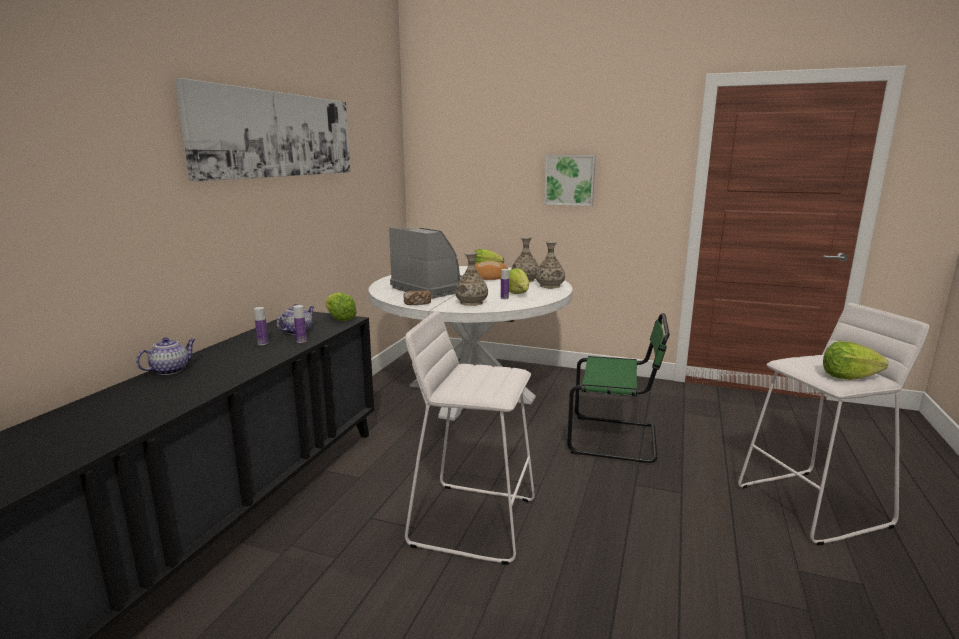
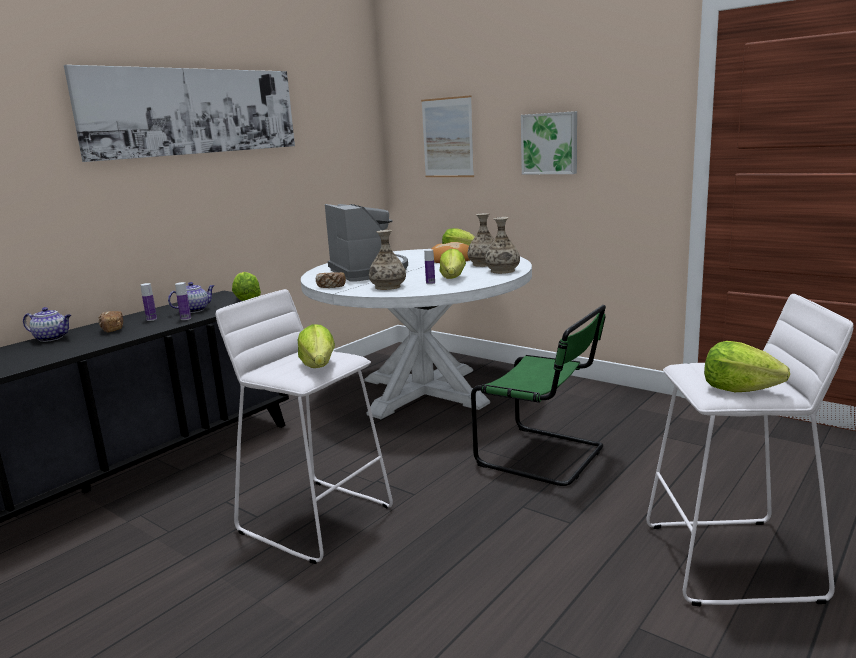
camera: 20 degrees right, 0 degrees up
teapot [136,337,196,375] -> teapot turned 45 degrees clockwise [23,307,71,342]
none -> bread [98,311,123,333]
none -> lettuce [298,324,335,368]
none -> picture [421,95,474,177]

